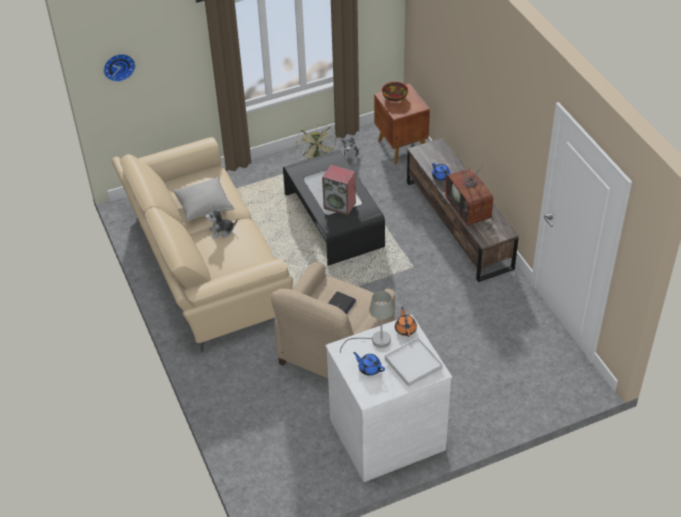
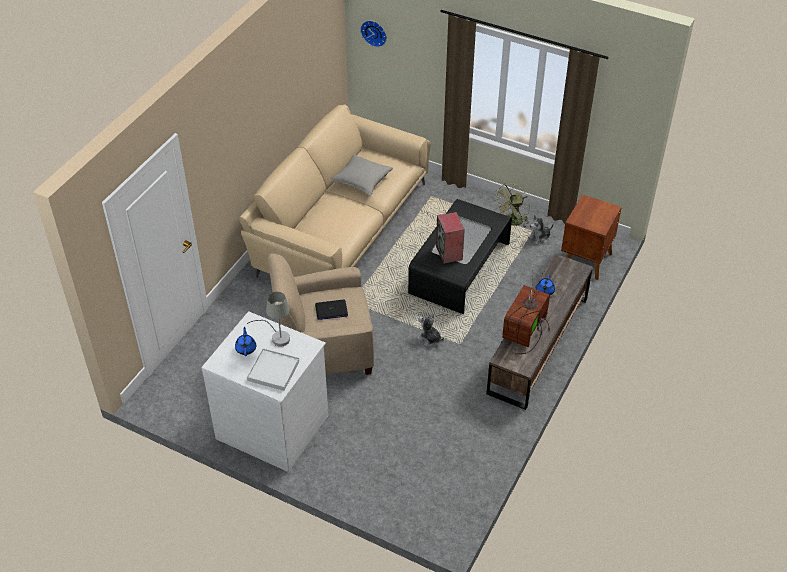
camera: 50 degrees right, 0 degrees up
plush toy [205,206,238,238] -> plush toy moved to [417,314,444,346]
bowl [382,82,408,102] -> none
orange teapot [395,307,417,337] -> none

